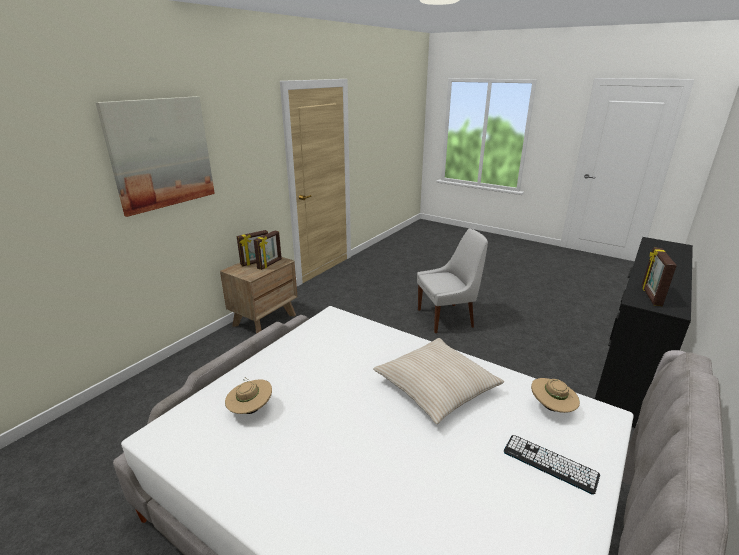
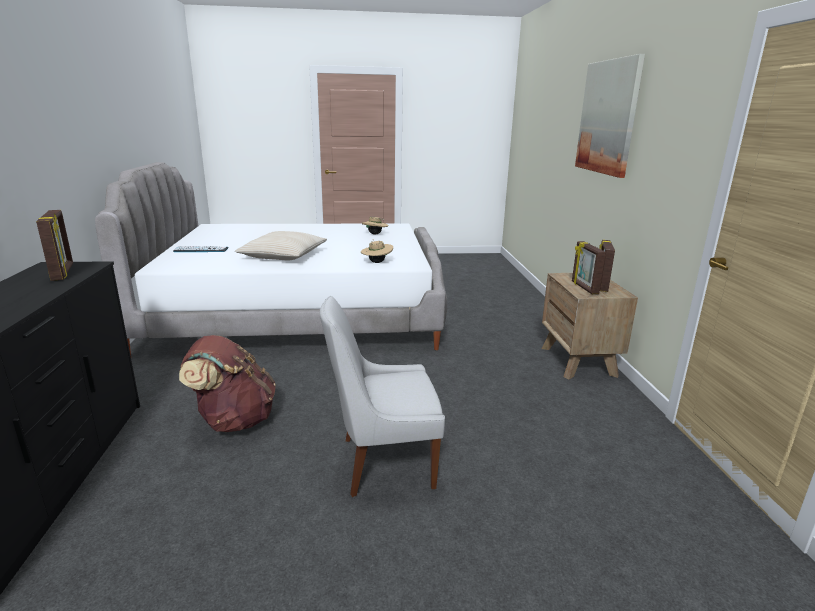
camera: 140 degrees right, 5 degrees down
white chair [417,229,488,333] -> white chair turned 45 degrees clockwise [320,296,445,497]
beige hat [531,378,580,413] -> beige hat moved to [361,239,393,263]
none -> brown backpack [179,335,276,432]

